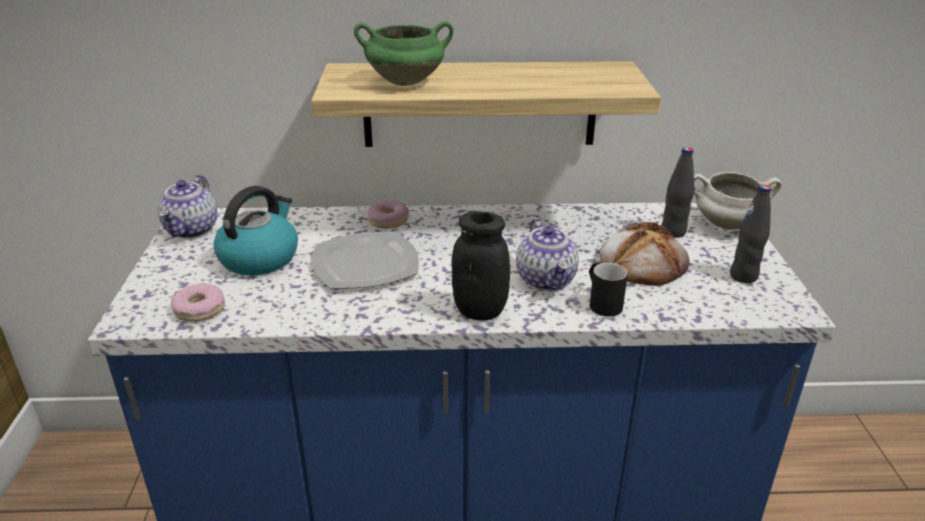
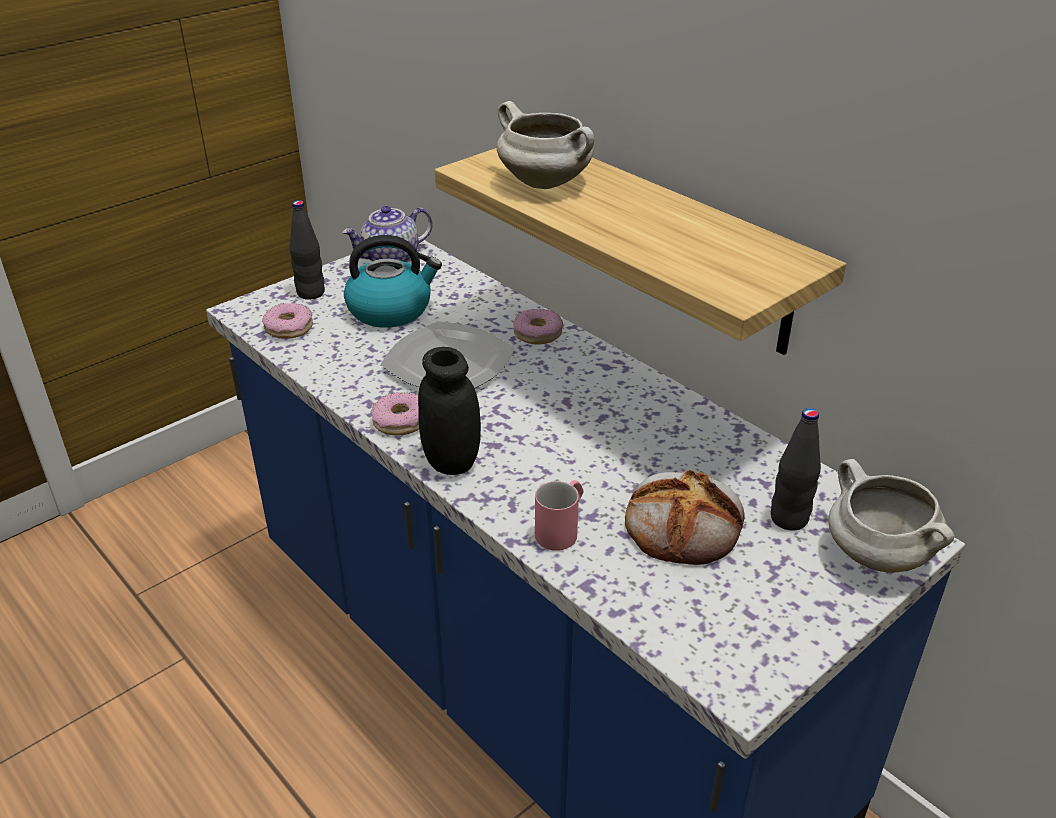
camera: 50 degrees right, 5 degrees up
green cooking pot [354,21,453,86] -> white cooking pot [497,101,594,189]
teapot [516,218,579,291] -> none
black mug [589,262,628,317] -> pink mug [535,480,584,551]
black bottle [730,185,771,283] -> black bottle moved to [290,200,325,300]
none -> donut [371,392,419,435]

